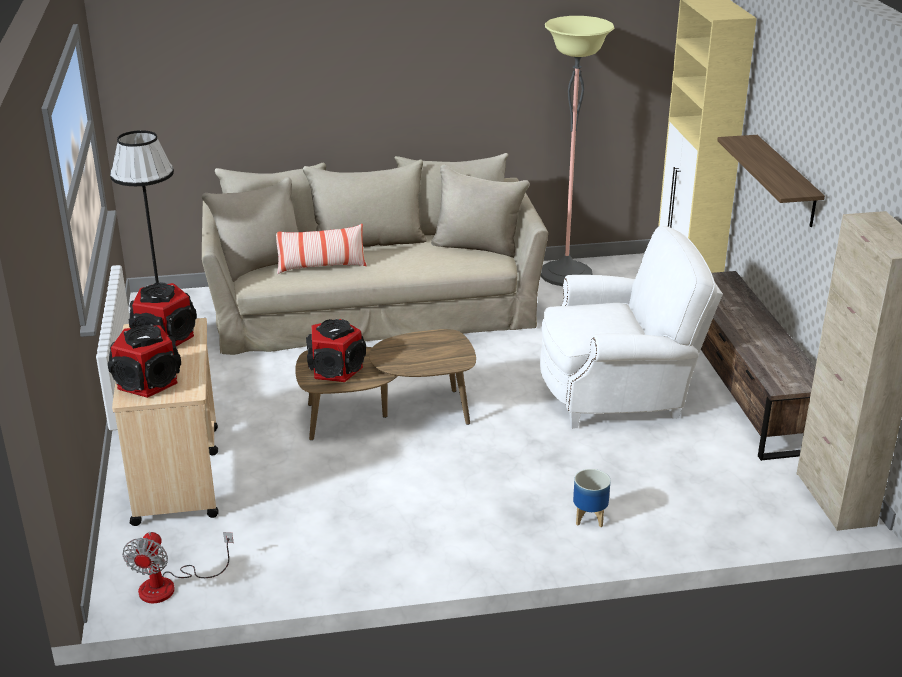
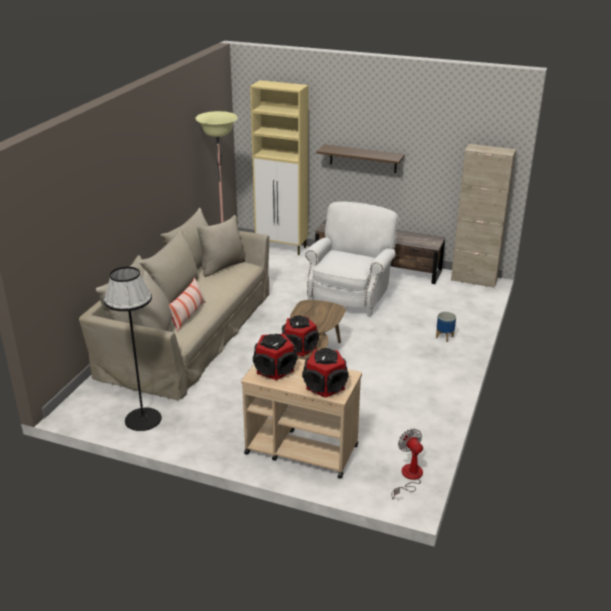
camera: 60 degrees left, 0 degrees up
fan [122,532,233,603] -> fan turned 150 degrees counterclockwise [392,429,423,500]

